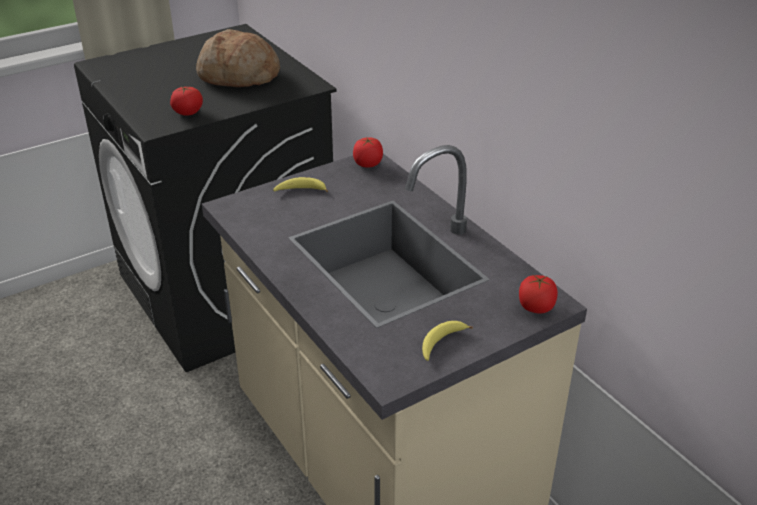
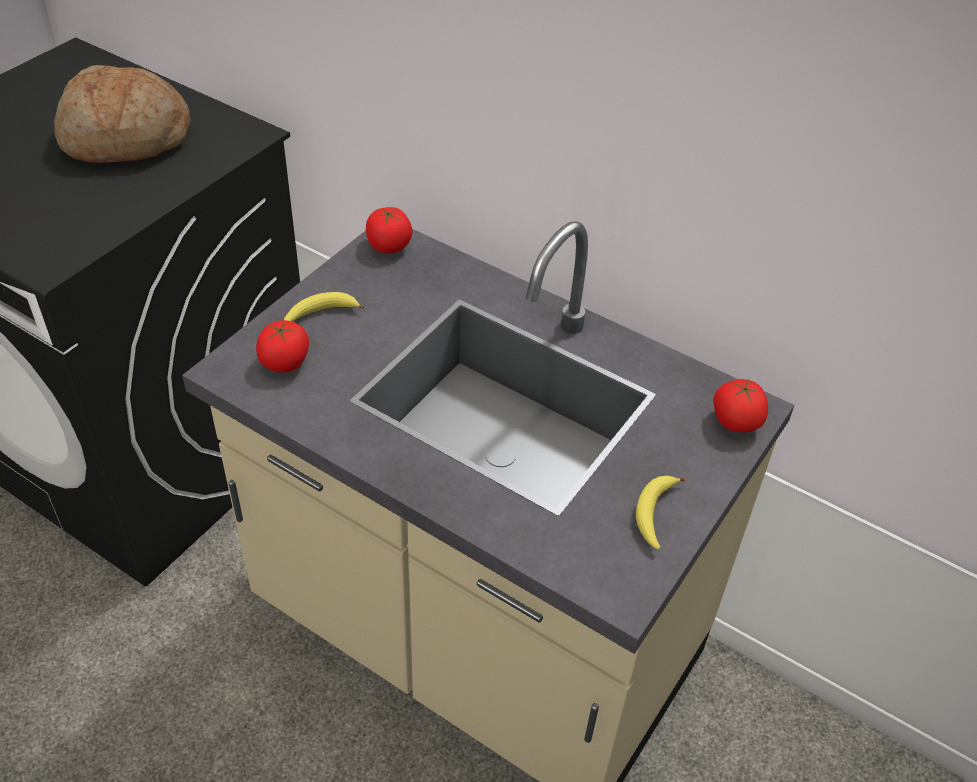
camera: 25 degrees left, 10 degrees up
tomato [170,87,203,116] -> tomato moved to [256,320,309,373]

